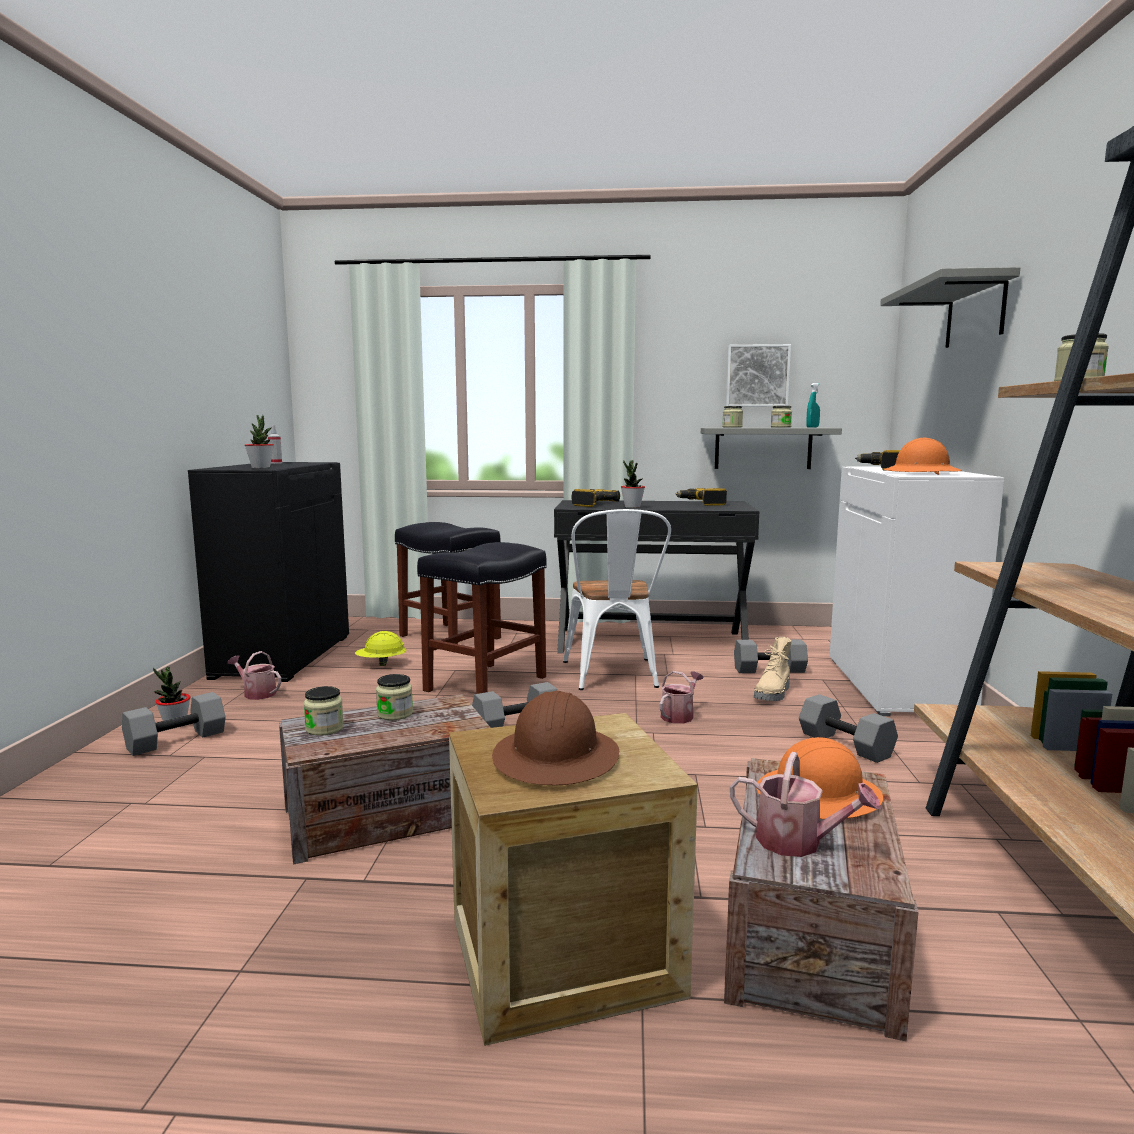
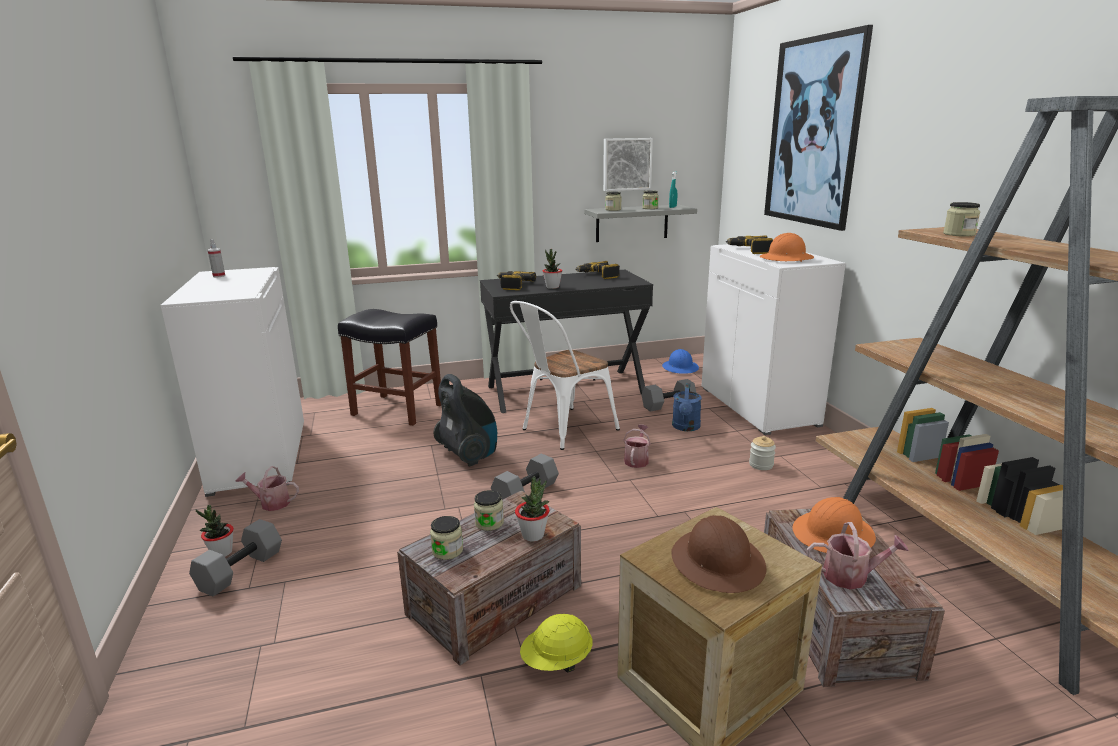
camera: 20 degrees left, 10 degrees up
black cabinet [188,462,349,682] -> white cabinet [160,267,304,497]
potted plant [245,415,274,468] -> potted plant moved to [515,476,550,542]
yellow hard hat [355,631,406,666] -> yellow hard hat moved to [520,614,593,672]
black stool [417,542,547,694] -> vacuum cleaner [433,374,497,467]
white chair [563,509,671,690] -> white chair turned 75 degrees clockwise [510,301,620,450]
beige boot [754,637,791,701] -> blue watering can [672,383,702,431]
grey dumbbell [799,694,898,763] -> jar [749,436,776,470]
grey shelf [880,267,1020,348] -> picture [764,25,873,231]
none -> blue hard hat [662,349,699,374]

